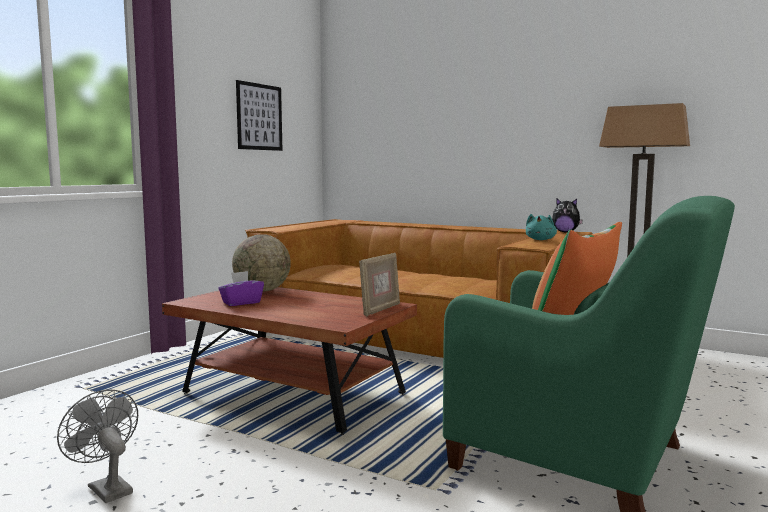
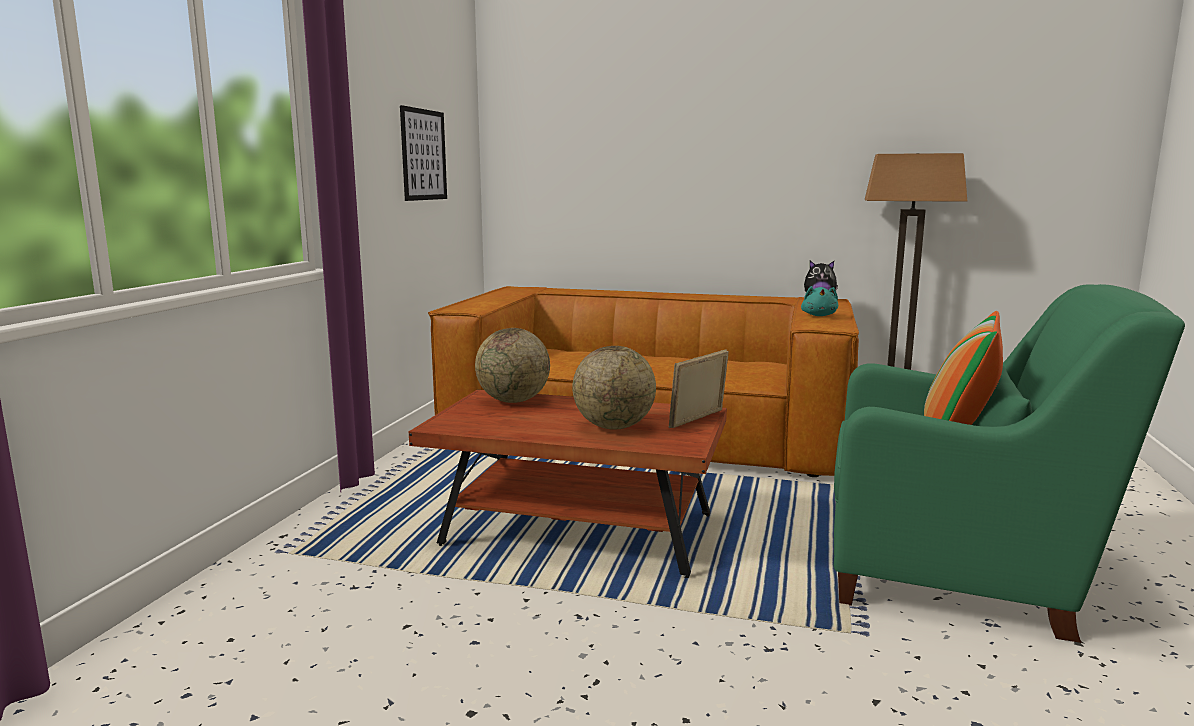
camera: 15 degrees left, 5 degrees up
grey fan [57,389,138,503] -> none
purple tissue box [218,271,264,306] -> none
picture frame [359,253,400,317] -> picture frame turned 150 degrees counterclockwise [669,349,729,428]
none -> globe [572,346,656,429]

